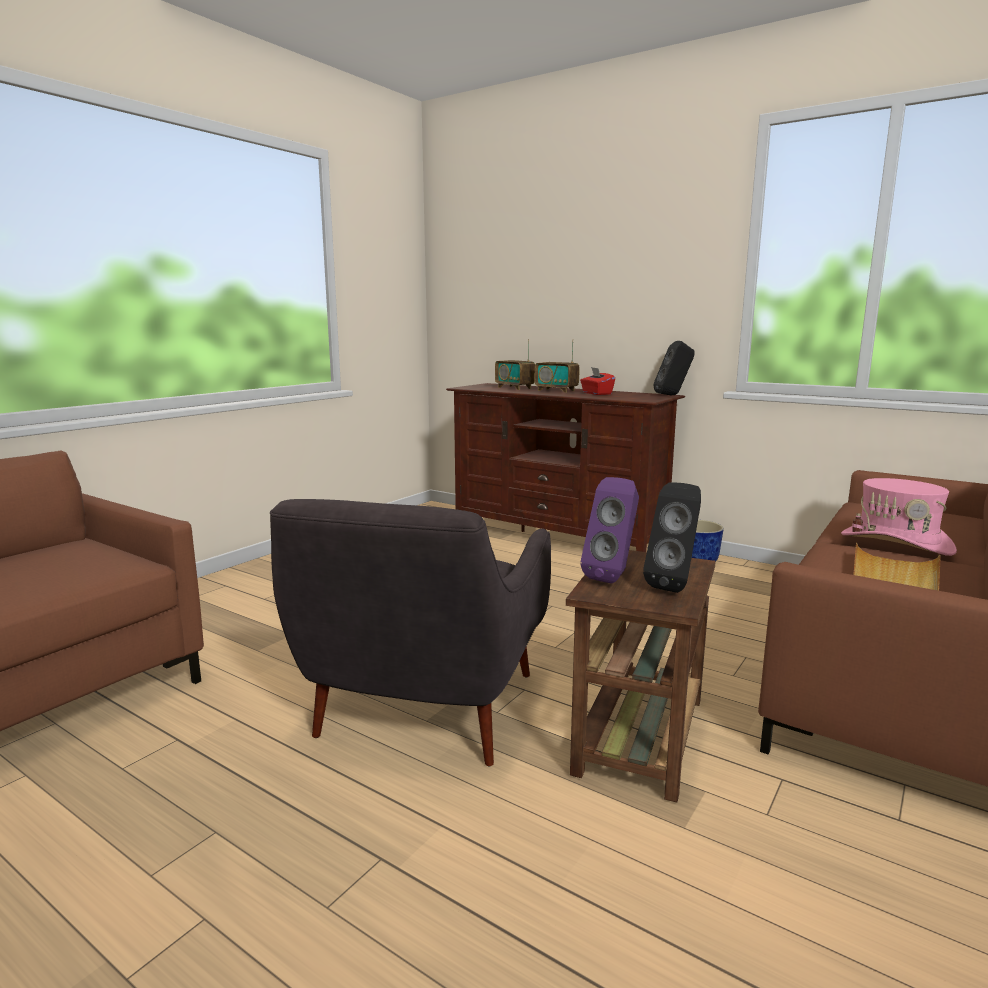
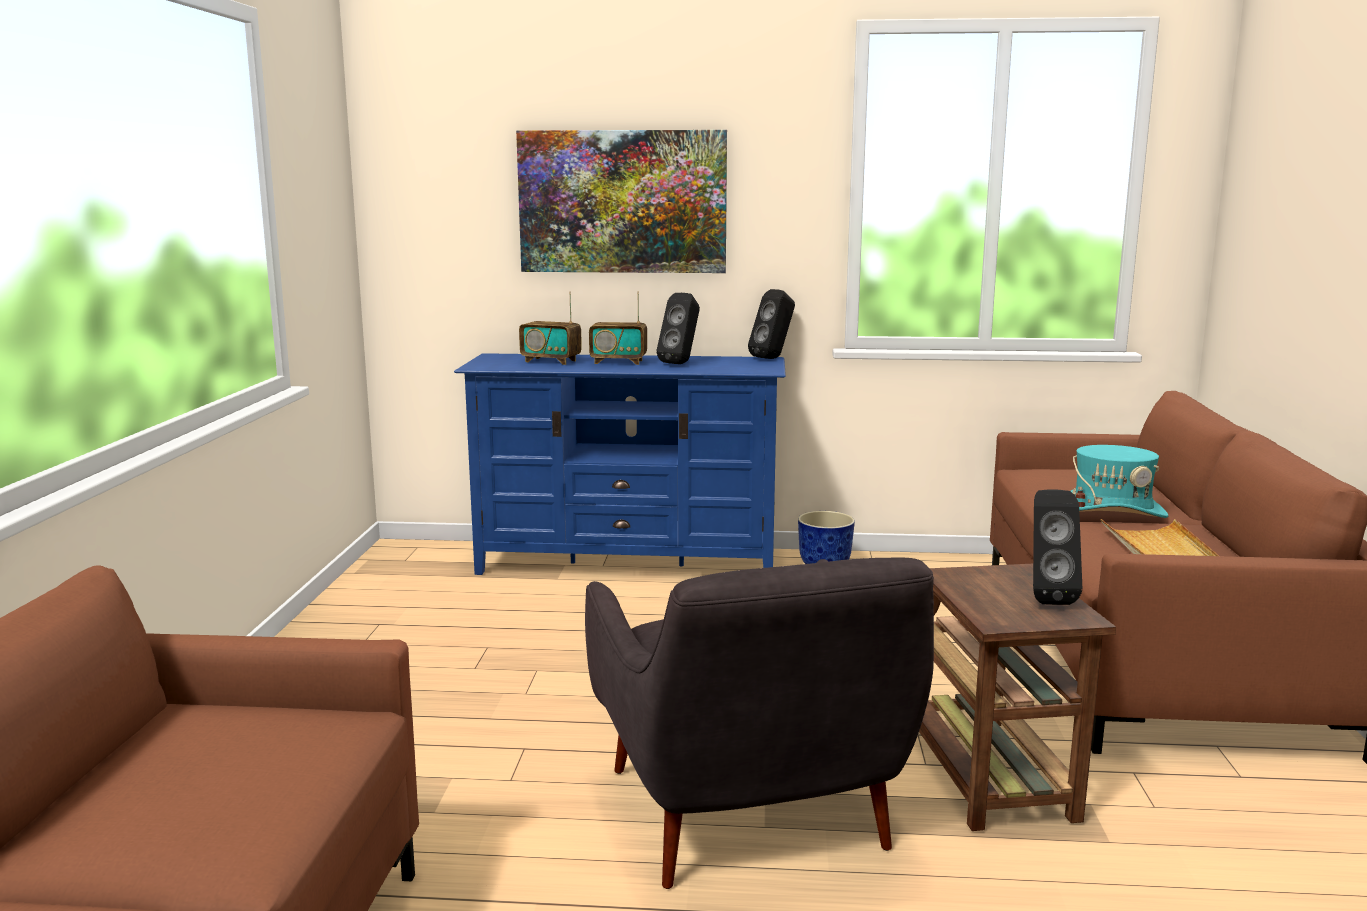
camera: 30 degrees left, 0 degrees up
brown tv stand [446,383,685,552] -> blue tv stand [454,353,786,575]
red tissue box [580,367,615,395] -> black speaker [656,293,700,364]
purple speaker [580,477,639,584] -> none
pink hat [841,478,957,556] -> turquoise hat [1071,445,1168,518]
none -> picture [516,130,727,273]

